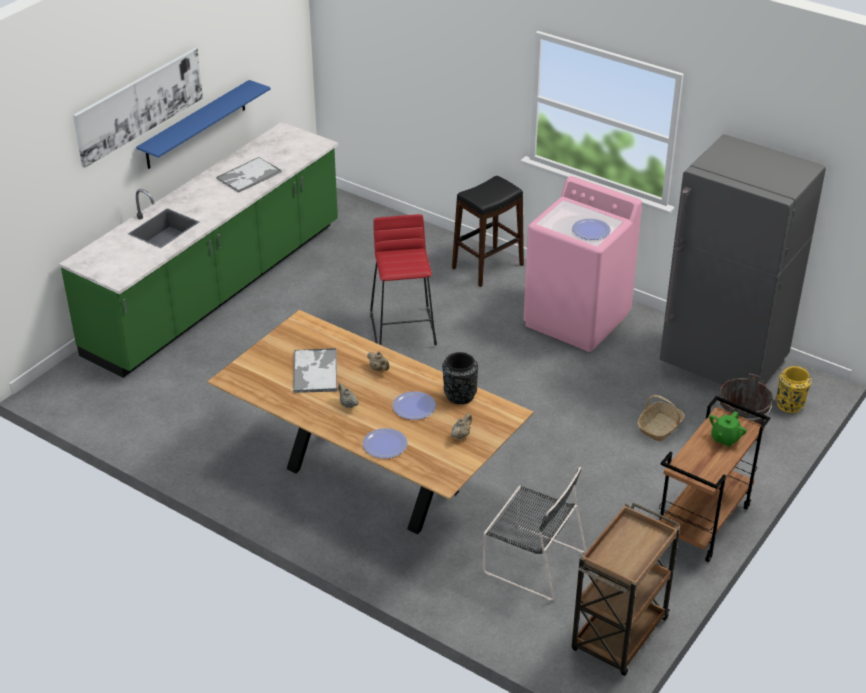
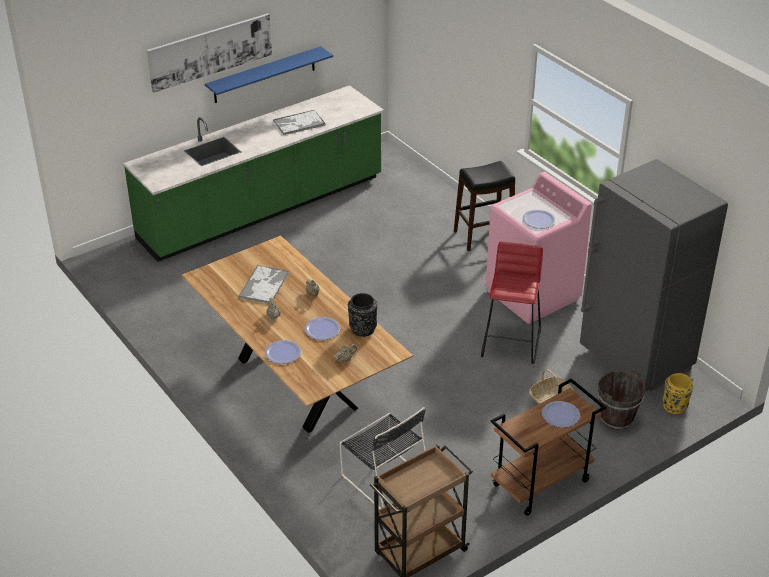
camera: 20 degrees right, 0 degrees up
red stool [370,214,437,345] -> red stool moved to [481,242,543,364]
green teapot [709,411,747,447] -> plate [542,401,580,428]

